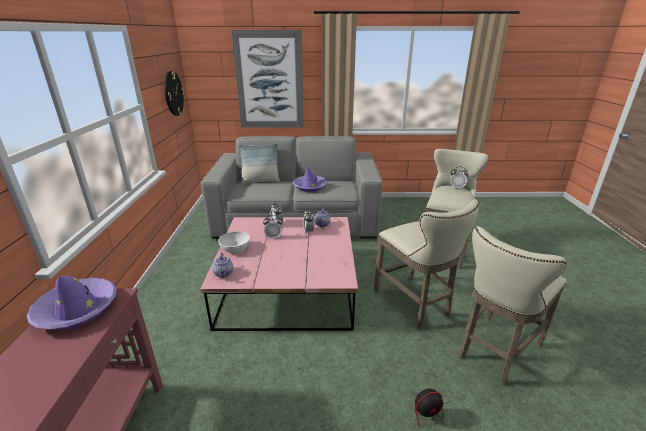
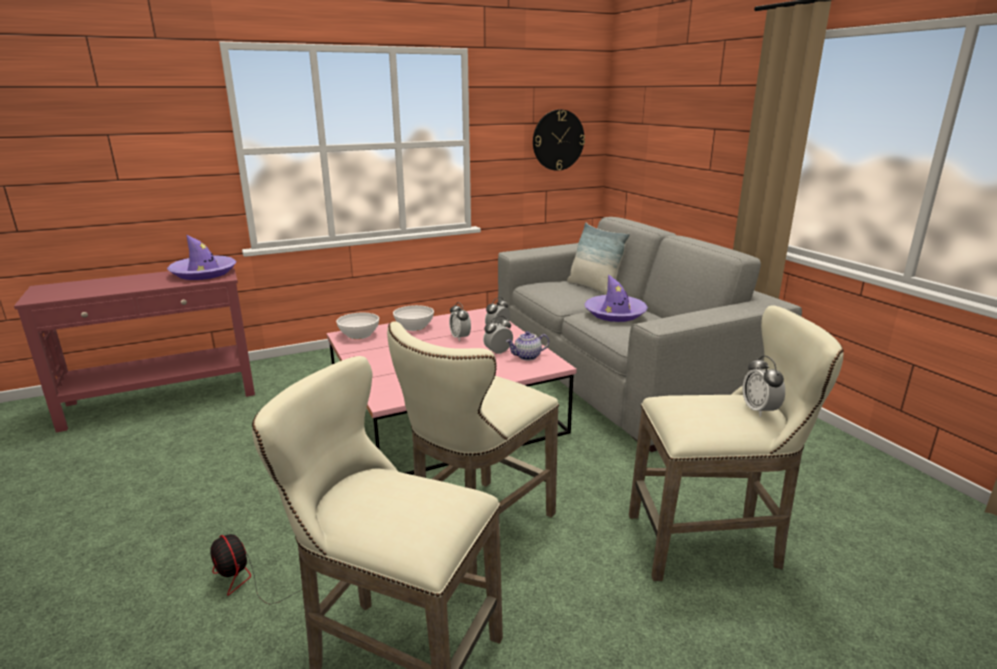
camera: 65 degrees right, 5 degrees down
teapot [212,253,233,278] -> white bowl [336,313,379,339]
picture [231,30,304,128] -> none

